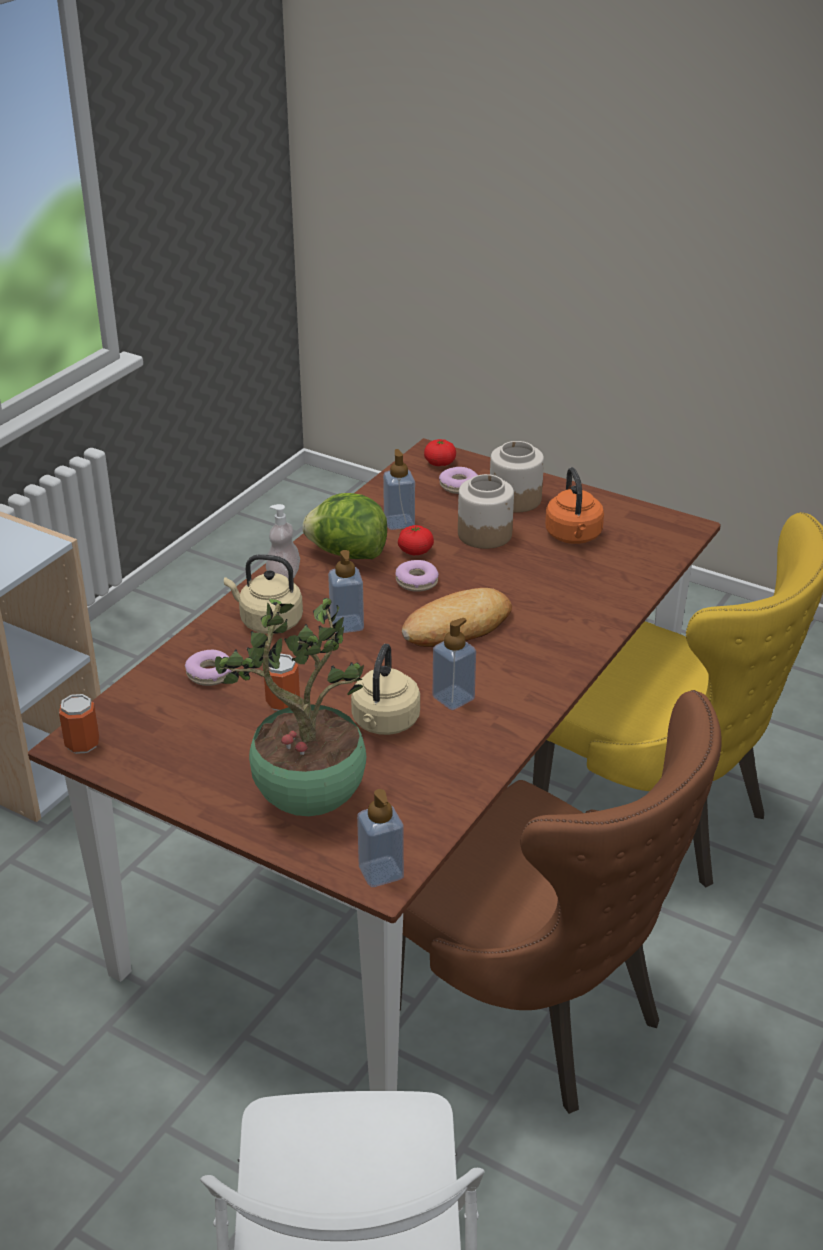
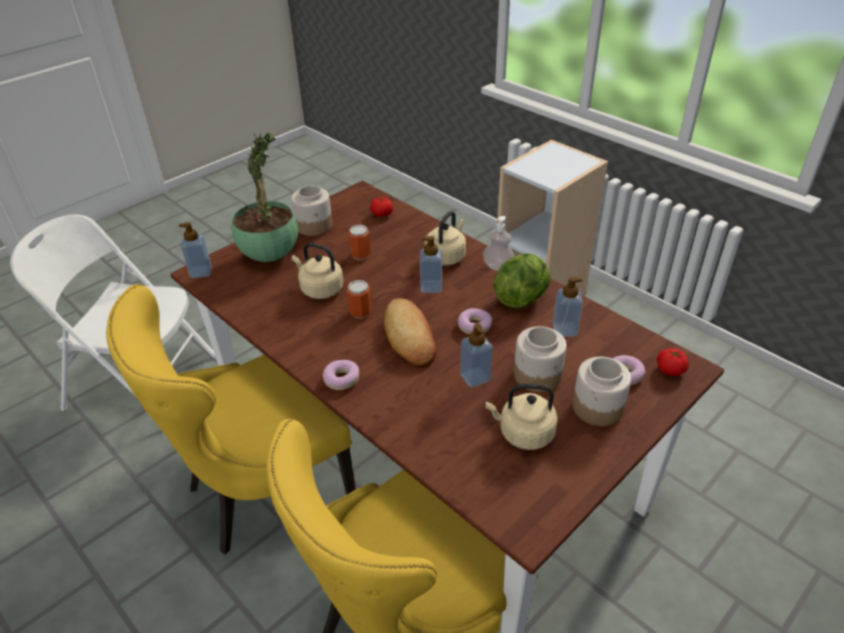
camera: 105 degrees right, 5 degrees up
can [59,694,99,754] -> can moved to [347,280,372,319]
donut [185,650,233,686] -> donut moved to [323,360,359,390]
tomato [398,525,434,555] -> tomato moved to [370,197,393,217]
brown chair [400,690,722,1114] -> yellow chair [106,284,356,555]
soap dispenser [433,618,476,710] -> soap dispenser moved to [460,323,493,388]
orange kettle [545,467,604,544] -> beige kettle [486,384,558,450]
none -> jar [291,185,332,236]

